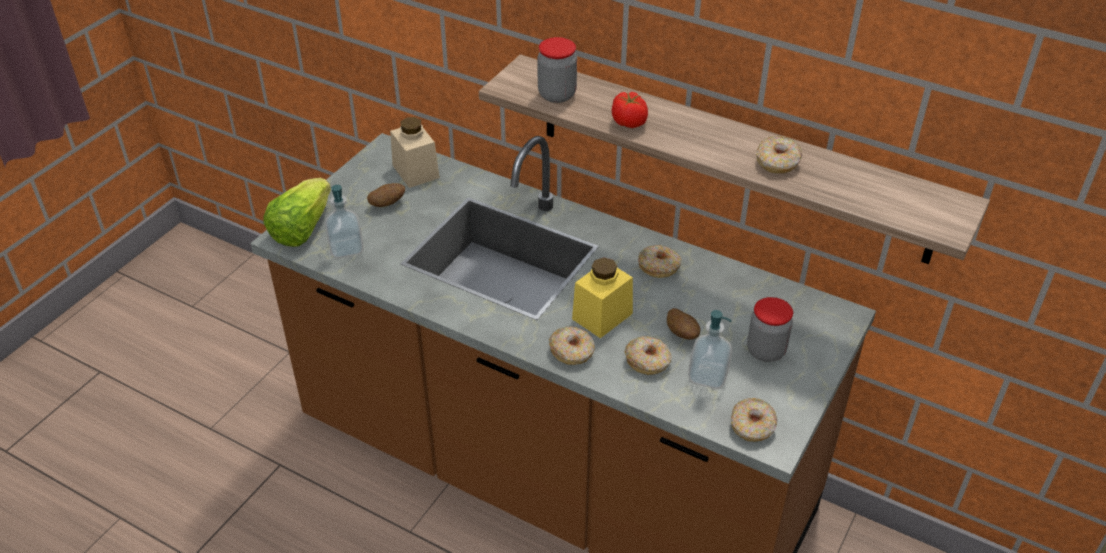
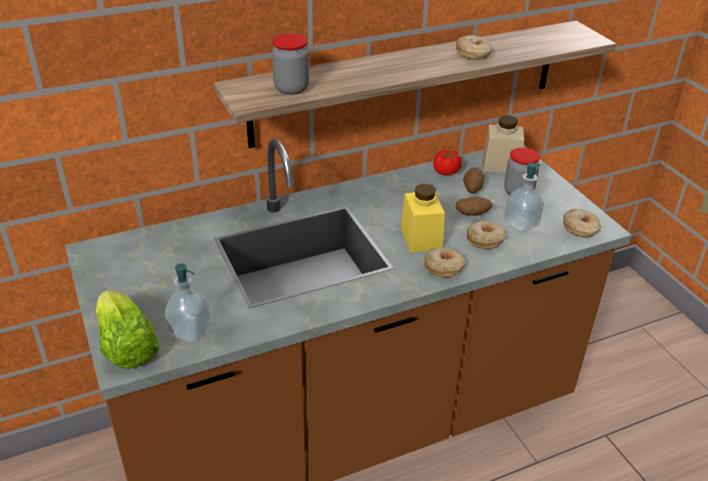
camera: 55 degrees left, 5 degrees down
potato [367,183,405,207] -> potato moved to [463,167,484,193]
beige jar [390,117,440,188] -> beige jar moved to [483,115,524,173]
tomato [612,92,648,128] -> tomato moved to [433,150,462,176]
donut [638,245,682,278] -> none

